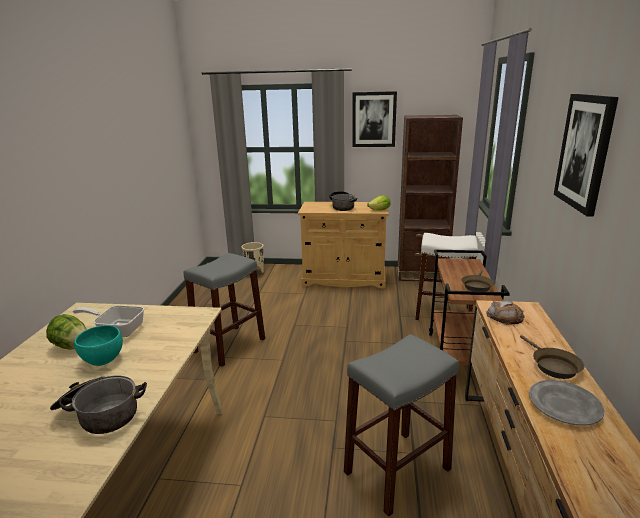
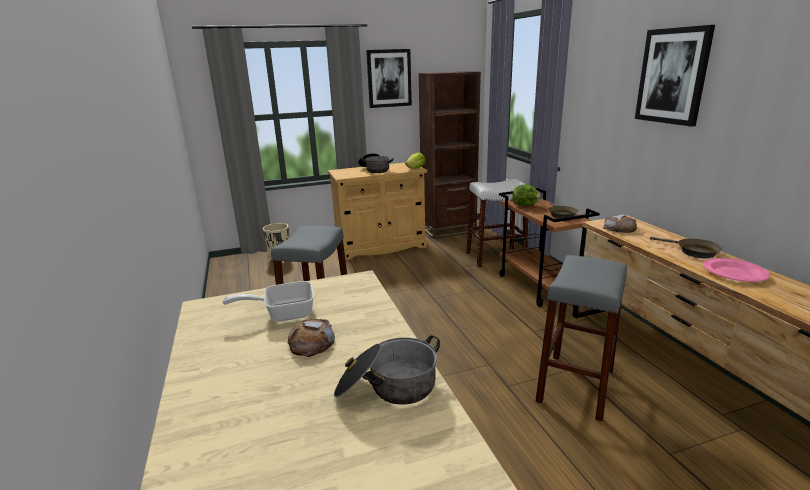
camera: 25 degrees left, 0 degrees up
lettuce [46,314,87,349] -> lettuce moved to [512,184,541,206]
turquoise bowl [74,325,123,366] -> bread [287,319,335,357]
grey plate [529,380,605,426] -> pink plate [703,258,770,282]

